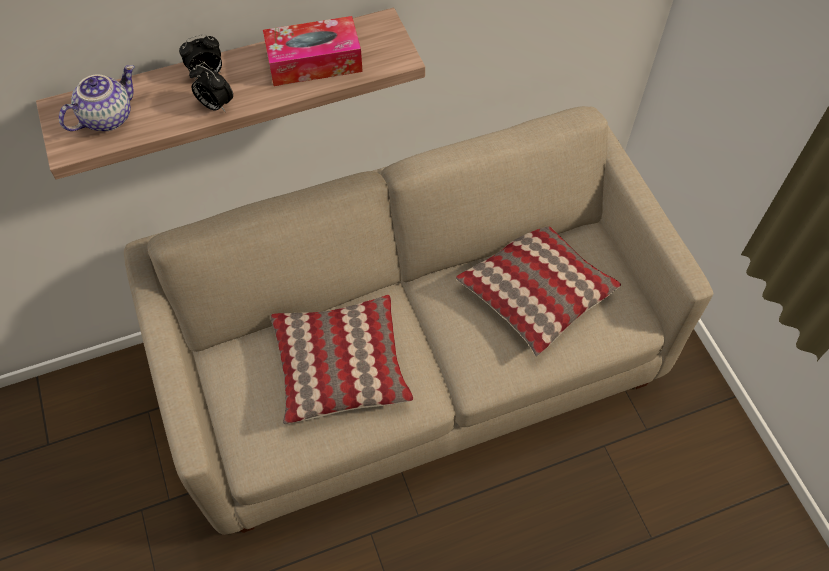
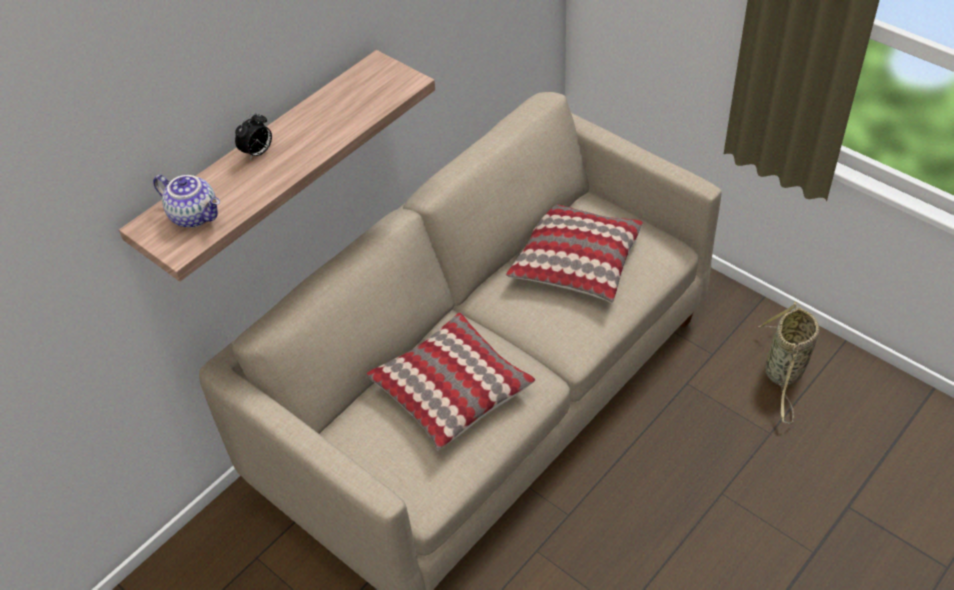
camera: 25 degrees left, 10 degrees down
teapot [59,65,135,131] -> teapot turned 105 degrees clockwise [153,175,220,228]
alarm clock [189,65,233,112] -> none
tissue box [263,16,363,86] -> none
none -> basket [758,301,819,424]

